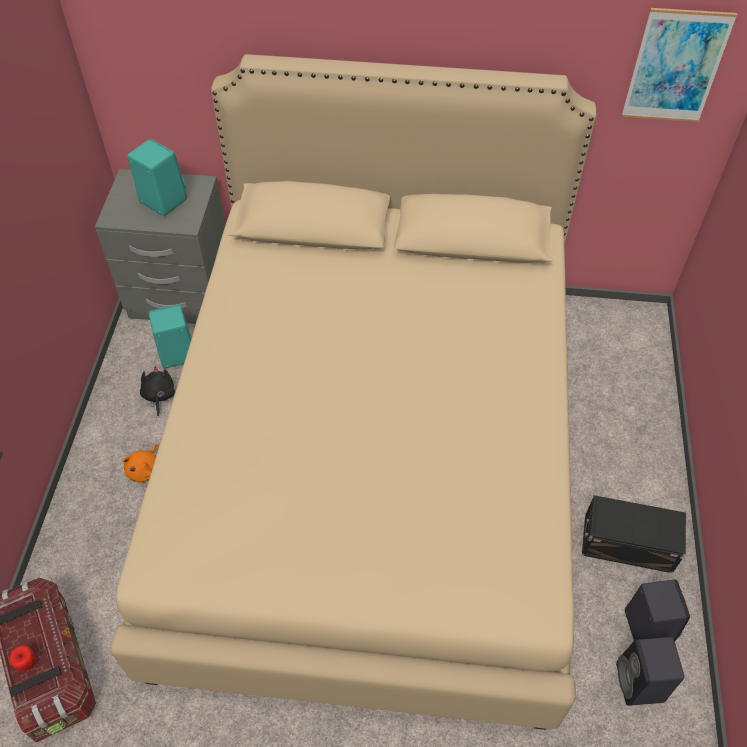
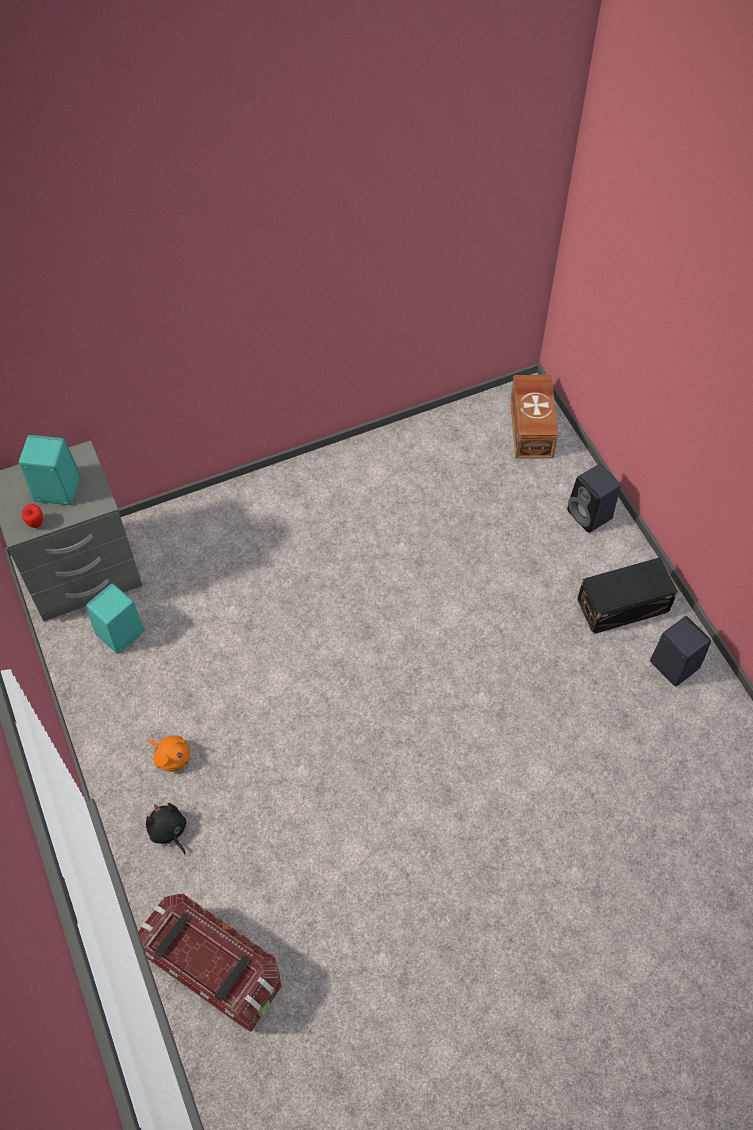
camera: 30 degrees left, 5 degrees up
apple [9,645,35,671] -> apple moved to [22,504,43,528]
beige bed [110,54,596,730] -> none
orange plush toy [122,444,158,482] -> orange plush toy turned 45 degrees counterclockwise [147,735,190,772]
black plush toy [140,366,175,417] -> black plush toy moved to [146,803,186,855]
black speaker [616,637,684,706] -> black speaker moved to [567,464,621,533]
picture [622,8,737,122] -> none
none -> brown storage box [510,375,558,459]

